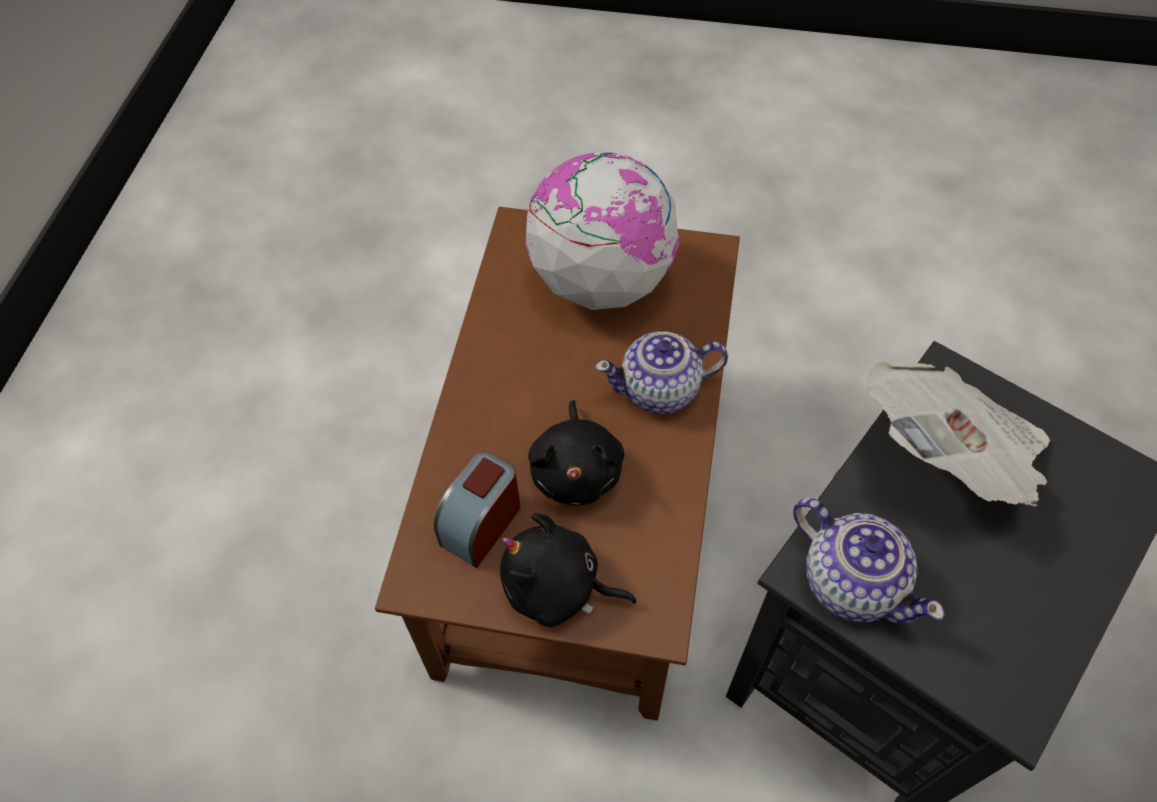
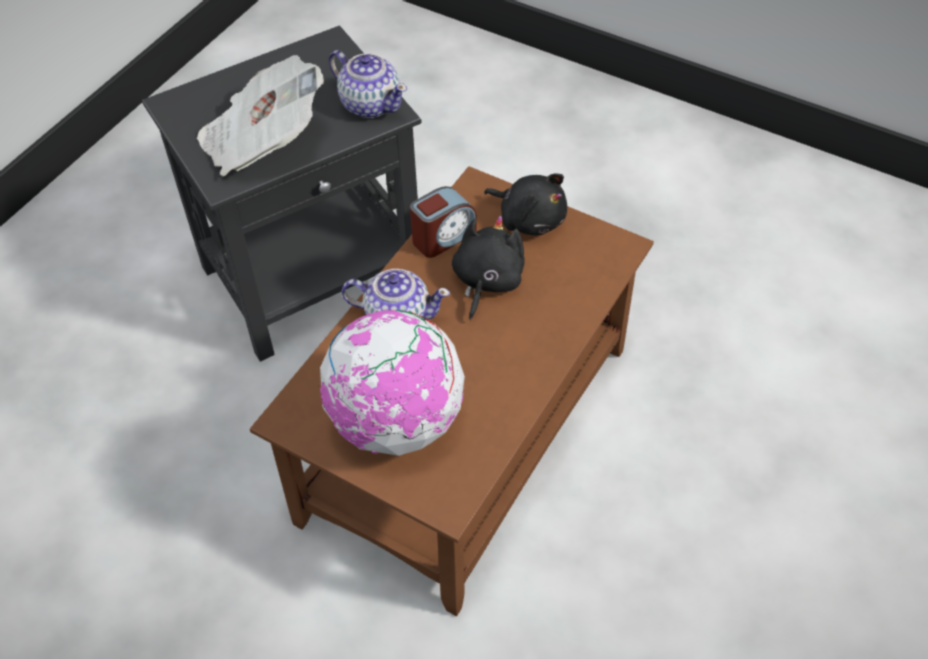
camera: 160 degrees left, 5 degrees down
alarm clock [434,451,520,568] -> alarm clock moved to [410,186,477,258]
teapot [793,498,945,624] -> teapot turned 150 degrees clockwise [329,50,407,118]

